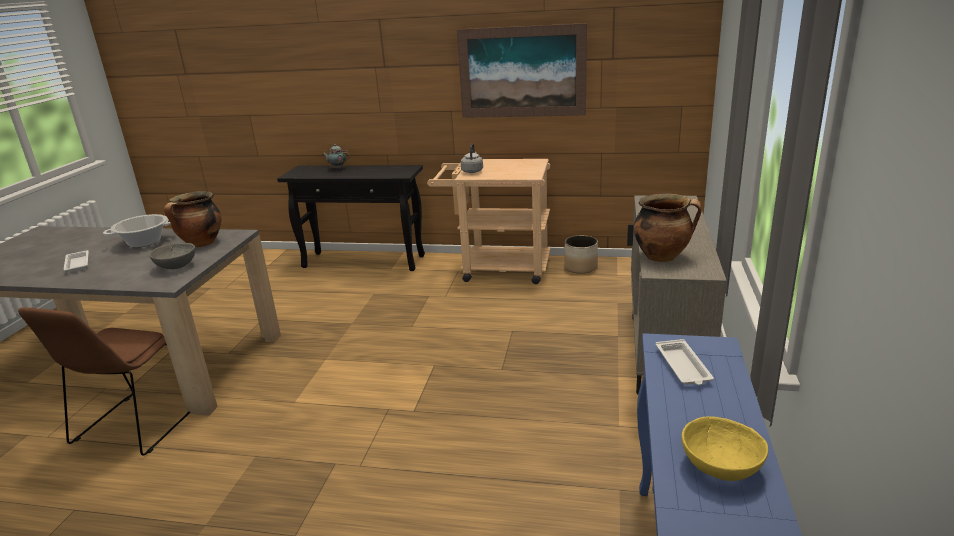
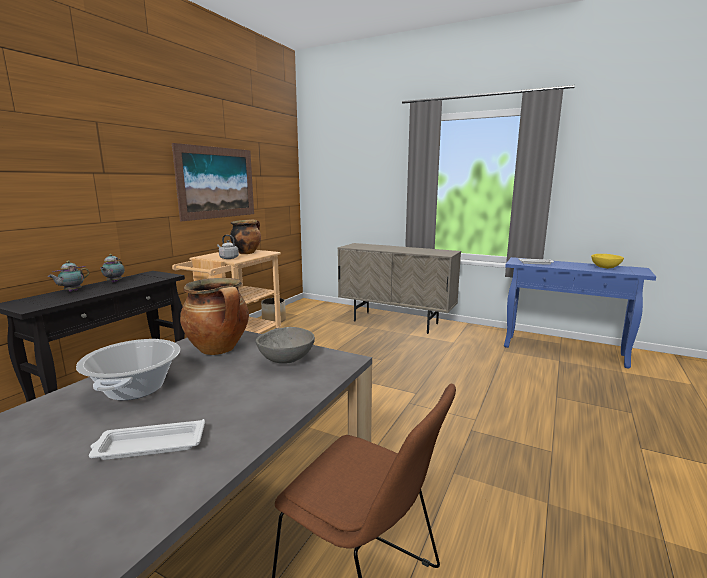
camera: 75 degrees left, 10 degrees down
cooking pot [634,194,702,262] -> cooking pot moved to [230,219,261,254]
none -> teapot [100,254,125,283]

